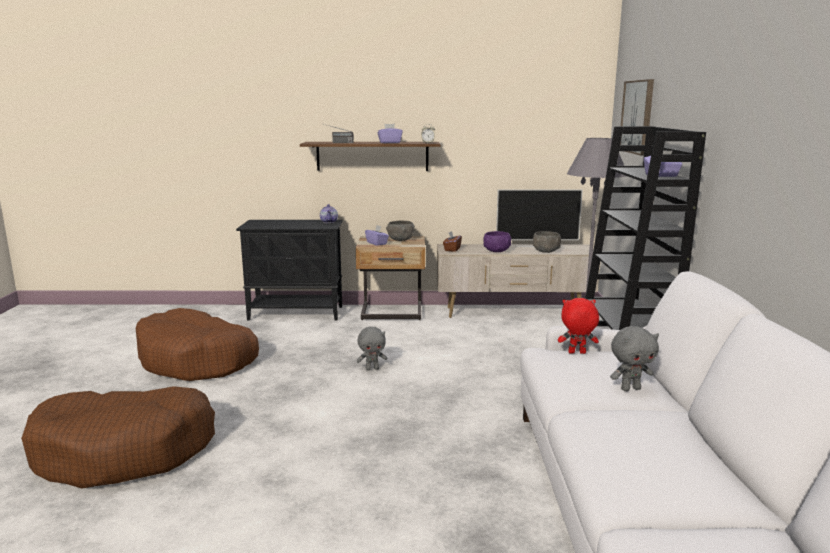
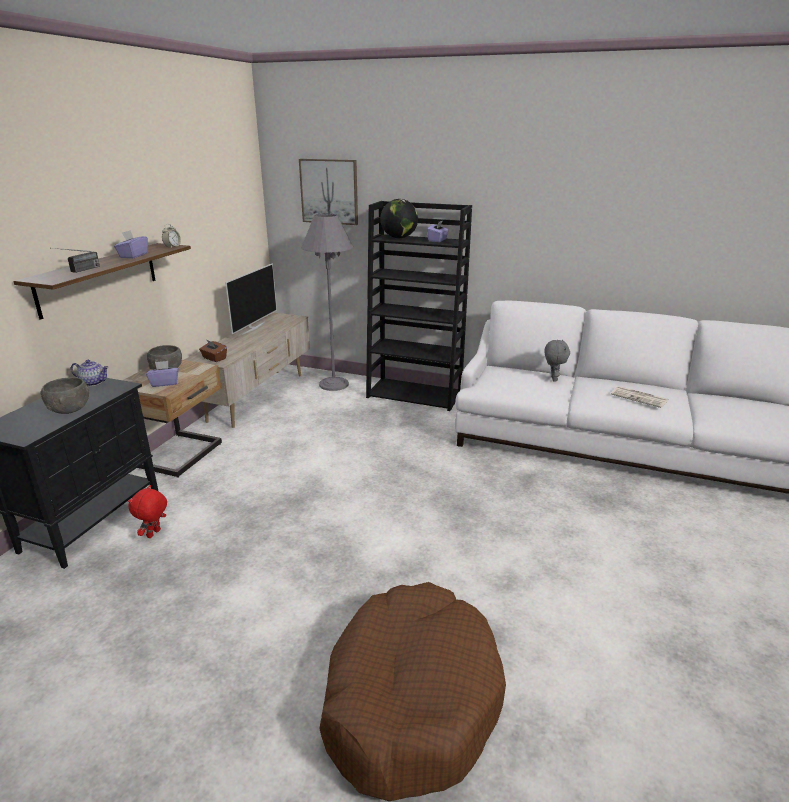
camera: 70 degrees left, 10 degrees up
brown dog bed [136,308,259,381] -> none
grey plush toy [357,327,387,370] -> none
purple bowl [483,231,511,252] -> none
grey bowl [532,231,561,253] -> grey bowl moved to [40,377,89,414]
red plush toy [558,298,599,354] -> red plush toy moved to [128,485,167,538]
none -> globe [380,199,418,238]
none -> newspaper [611,386,669,408]

